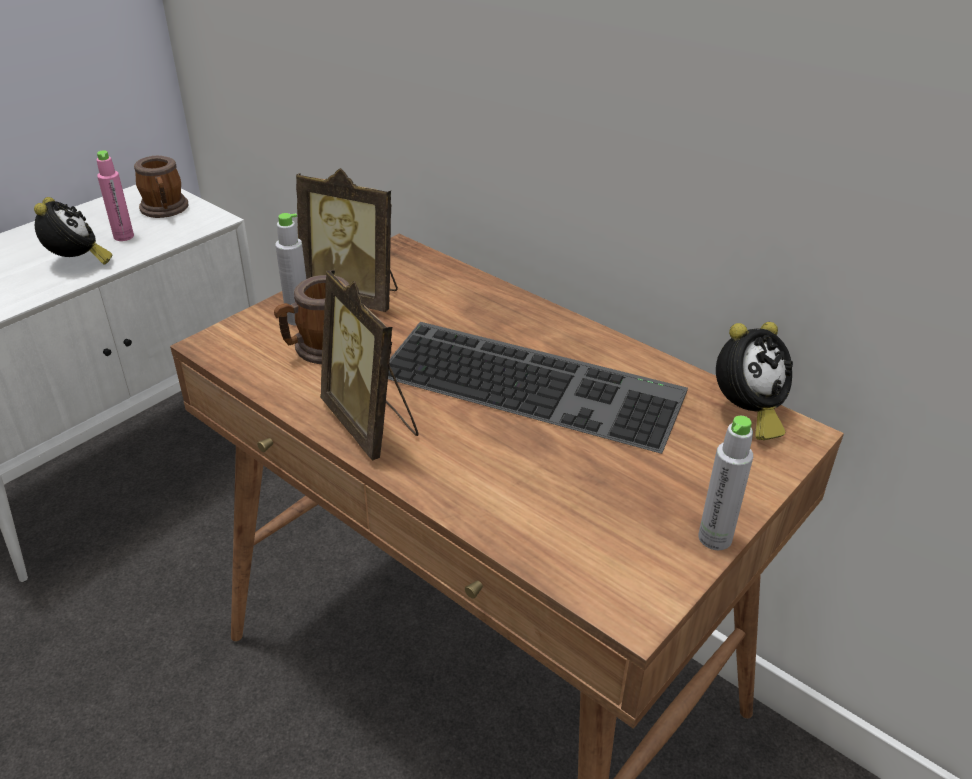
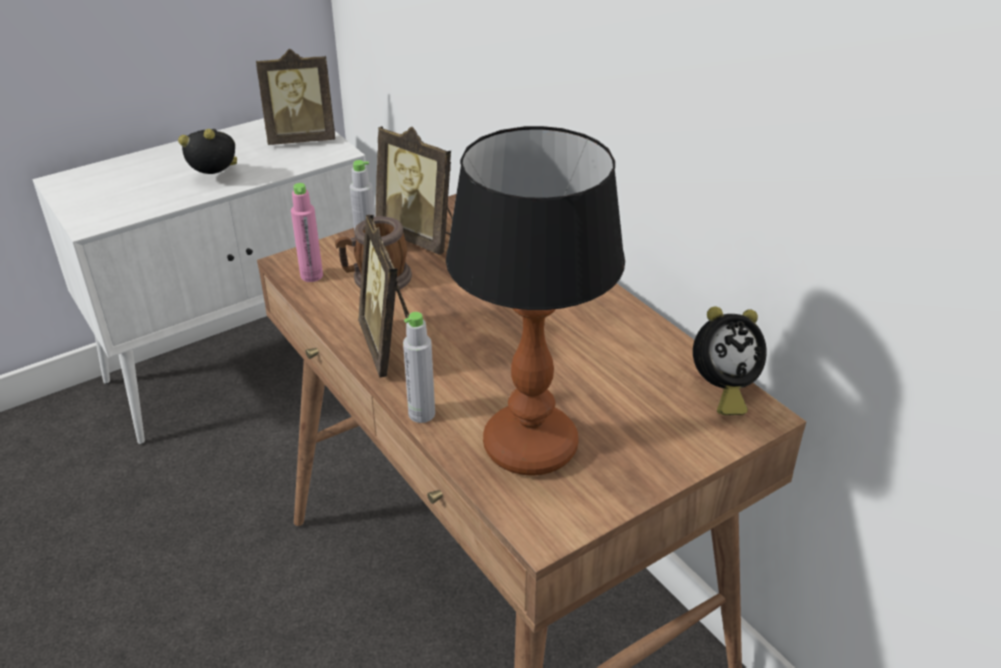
camera: 15 degrees right, 0 degrees up
alarm clock [34,197,112,265] -> alarm clock turned 90 degrees counterclockwise [178,129,237,174]
pink bottle [97,150,134,241] -> pink bottle moved to [291,183,323,282]
mug [134,156,188,218] -> picture frame [256,49,335,145]
keyboard [388,322,688,454] -> none
grey bottle [699,416,753,550] -> grey bottle moved to [403,312,435,423]
none -> table lamp [446,126,625,476]

